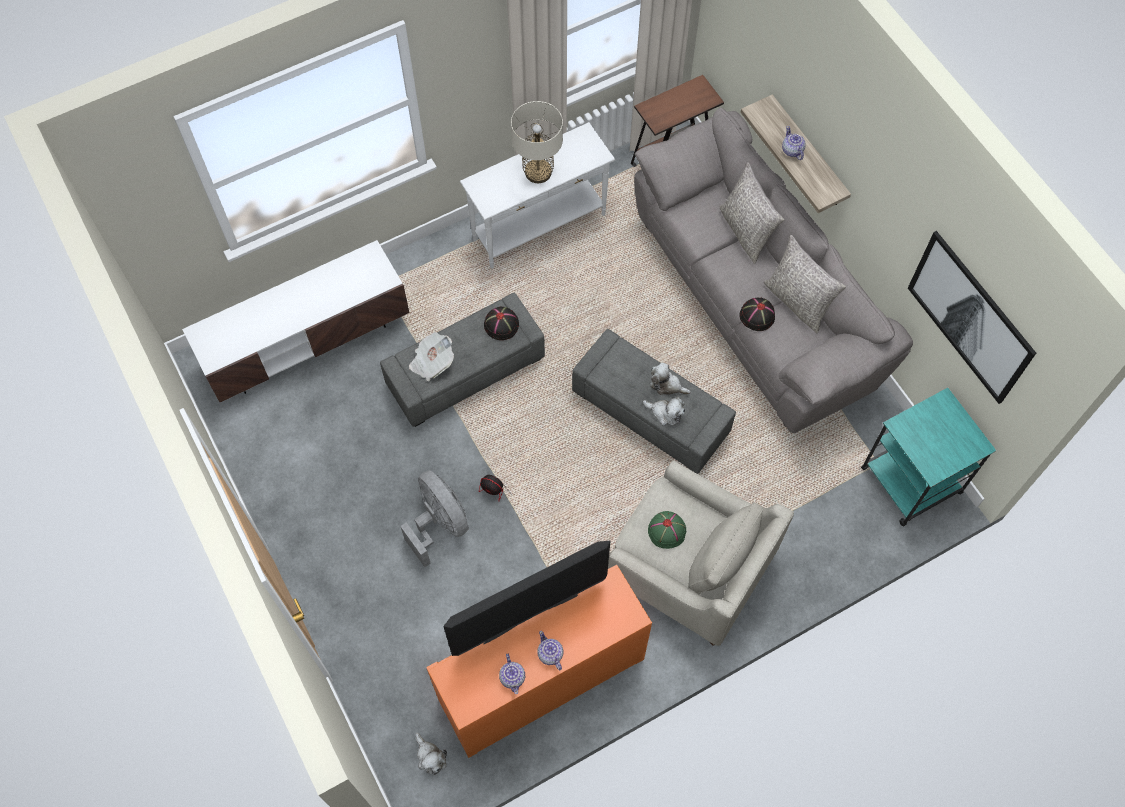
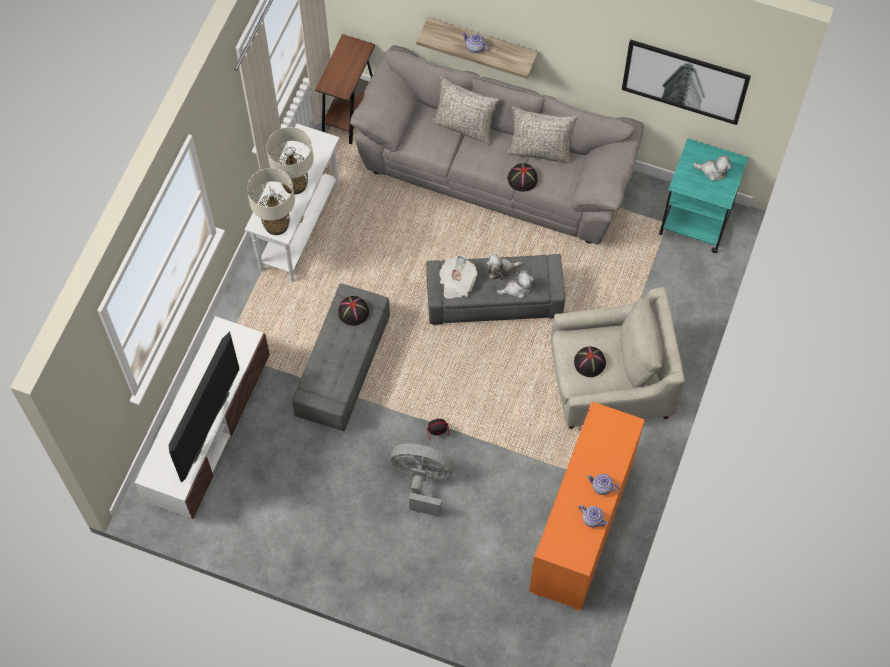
camera: 40 degrees left, 0 degrees up
newspaper [409,332,454,381] -> newspaper moved to [439,255,477,299]
plush toy [416,733,447,775] -> plush toy moved to [693,155,731,182]
television [443,541,611,656] -> television moved to [169,332,239,483]
green hat [648,511,686,549] -> black hat [574,347,606,377]
none -> table lamp [247,168,295,235]

